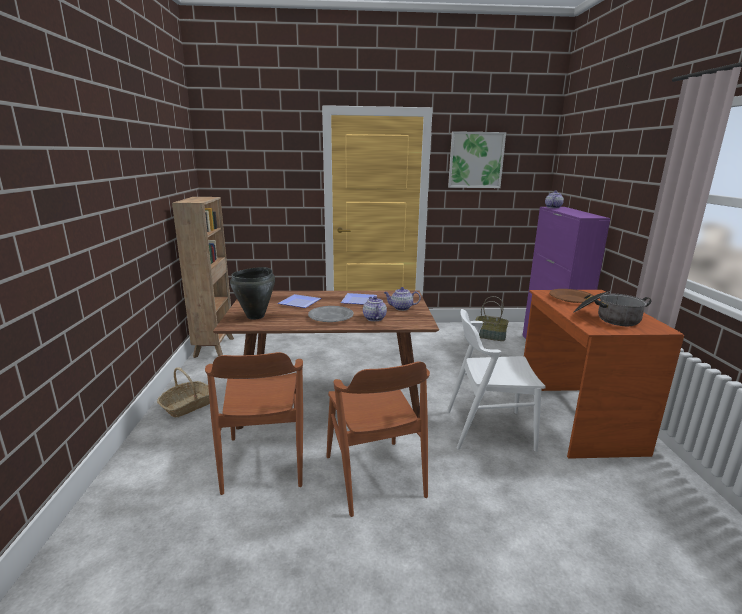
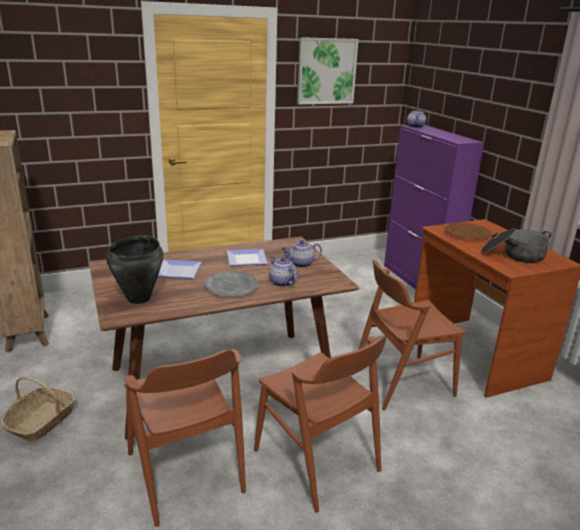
camera: 20 degrees left, 5 degrees up
white chair [447,309,546,452] -> brown chair [358,260,466,411]
basket [476,296,509,341] -> none

